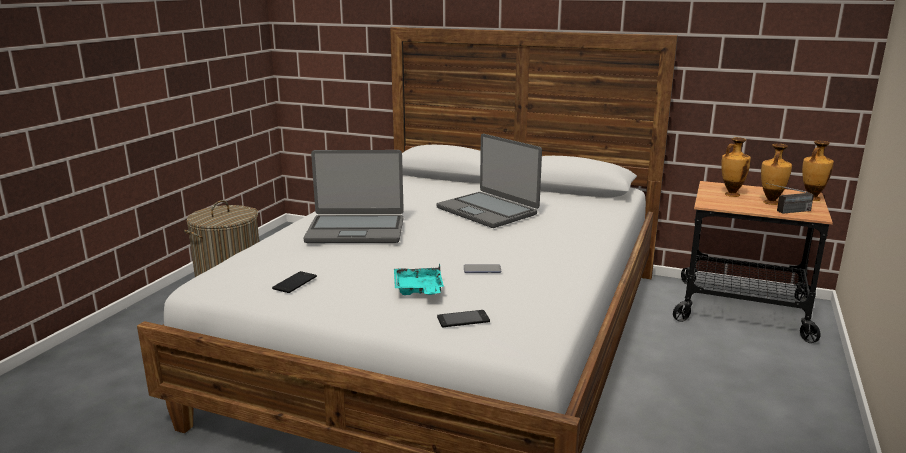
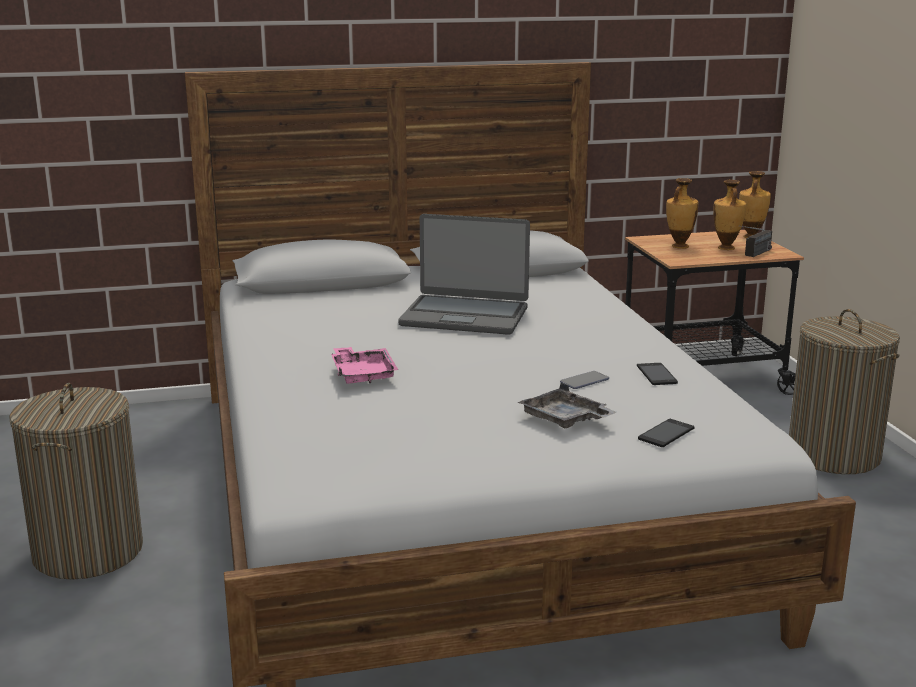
camera: 35 degrees left, 0 degrees up
phone [272,271,317,293] -> phone moved to [637,363,678,385]
laptop [303,150,404,243] -> pink tray [331,347,398,384]
turquoise tray [394,264,444,295] -> grey tray [518,383,616,428]
none -> laundry basket [789,309,900,474]

